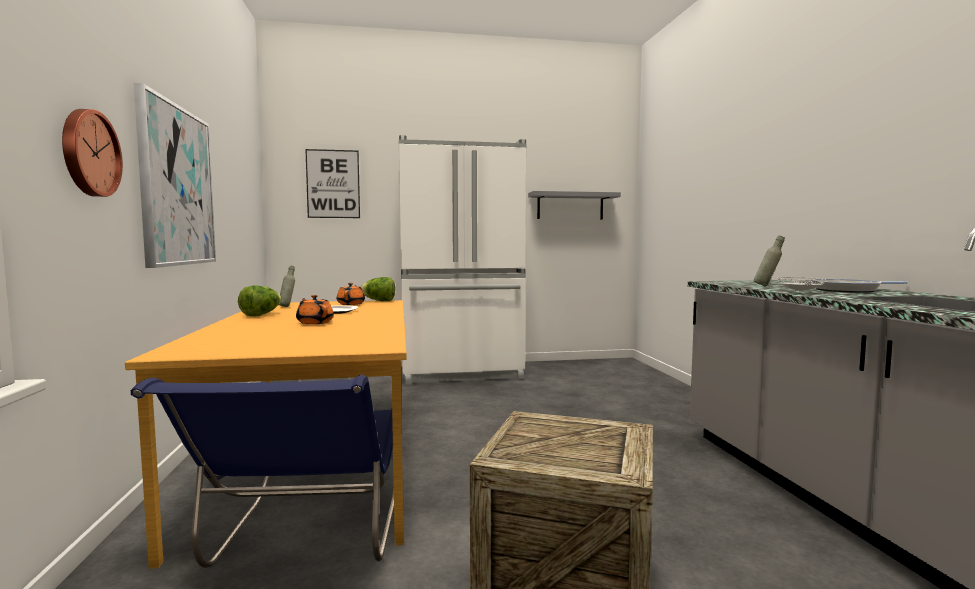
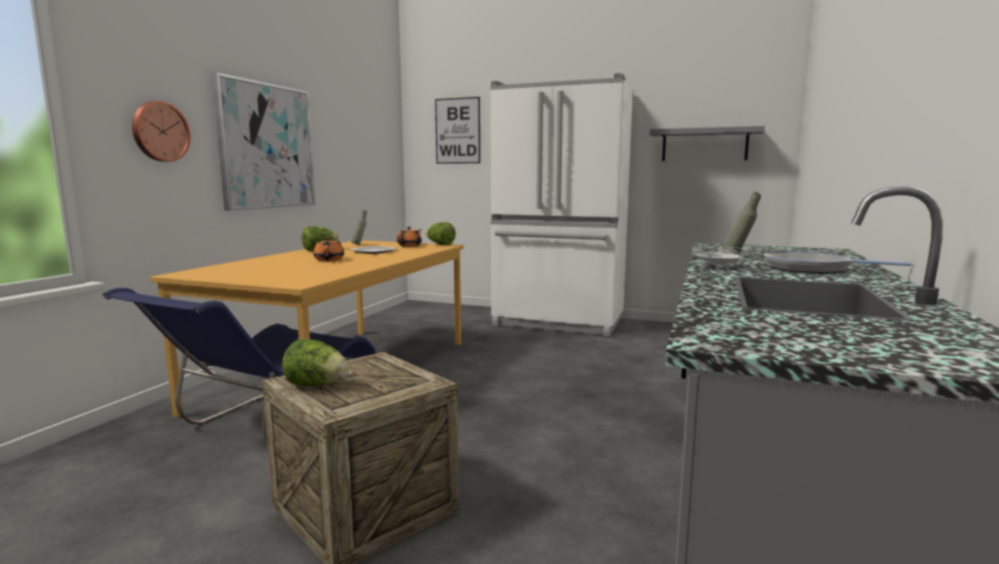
camera: 30 degrees right, 5 degrees up
none -> lettuce [282,339,350,386]

